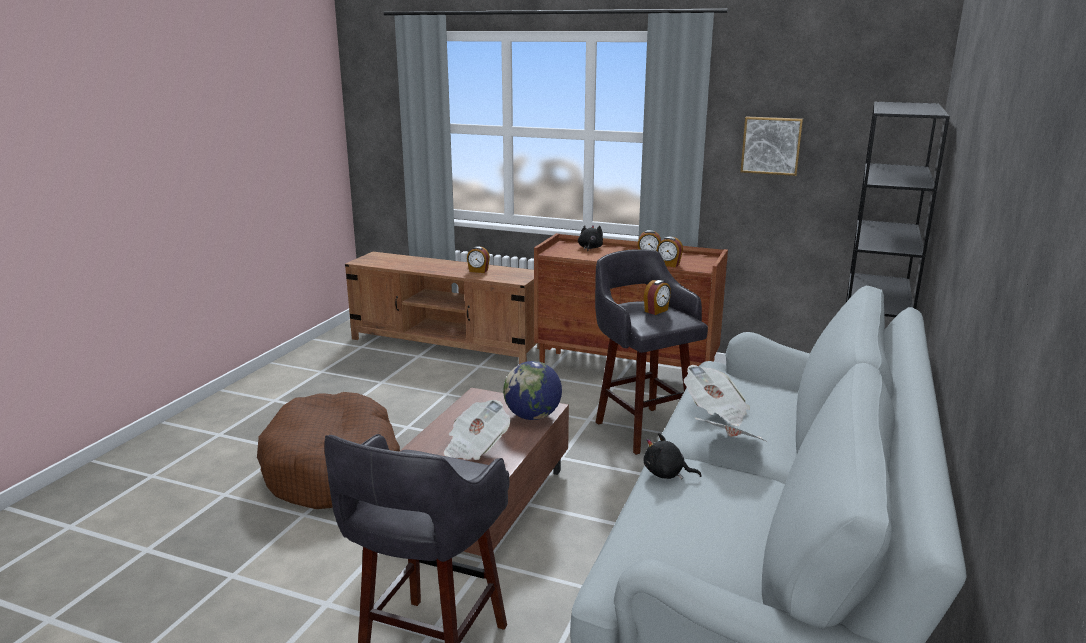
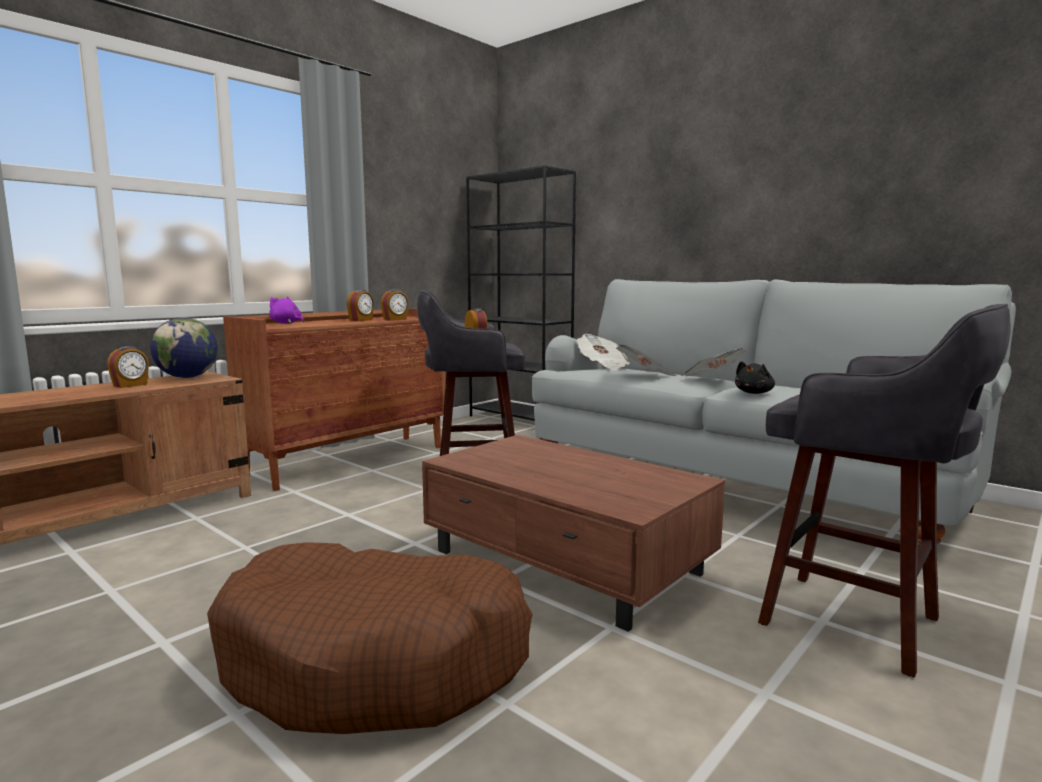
camera: 70 degrees left, 10 degrees down
newspaper [444,400,510,460] -> newspaper moved to [577,334,630,370]
globe [503,361,562,420] -> globe moved to [150,318,218,378]
black plush toy [578,225,603,251] -> purple plush toy [269,296,304,324]
picture [740,117,803,176] -> none

